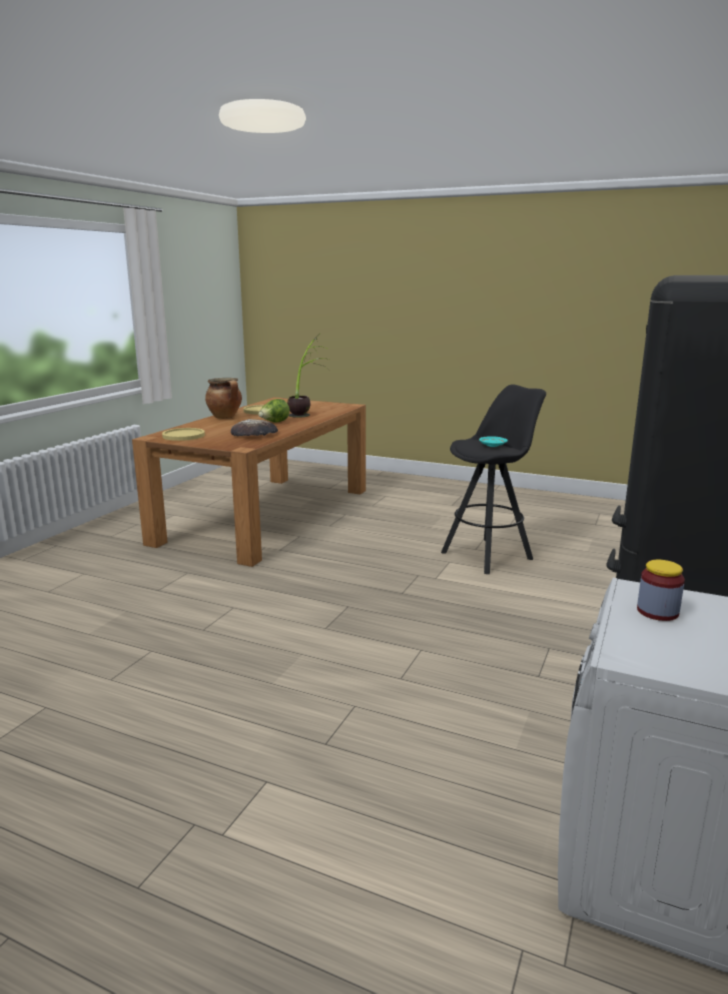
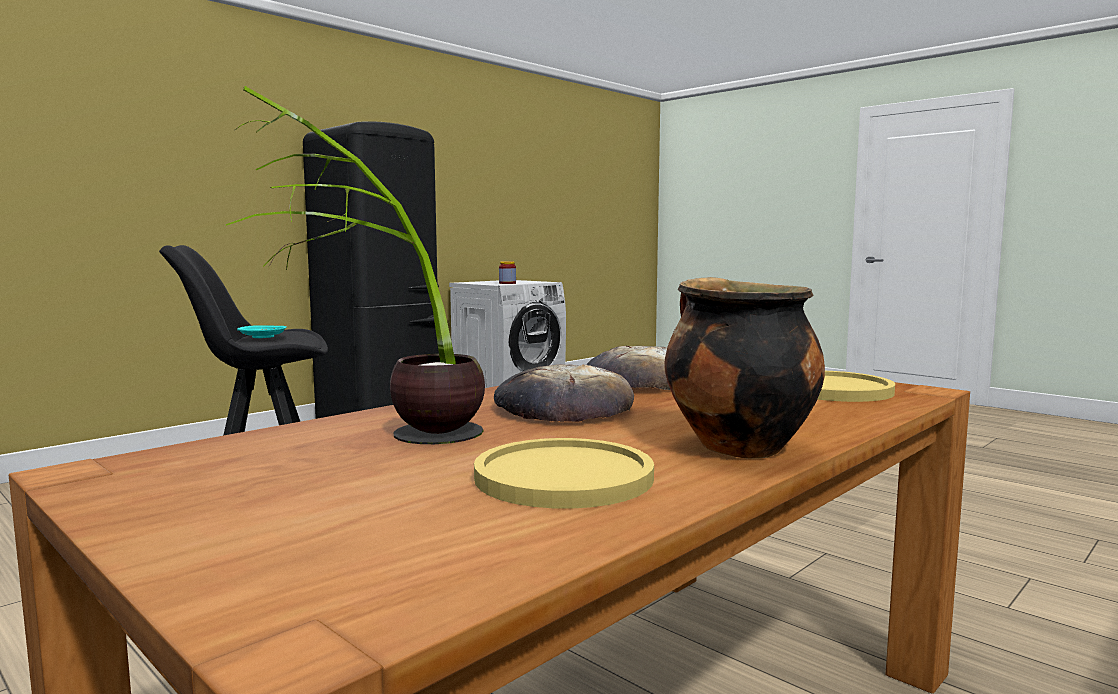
camera: 160 degrees left, 10 degrees down
lettuce [258,399,290,422] -> bread [494,364,634,422]

